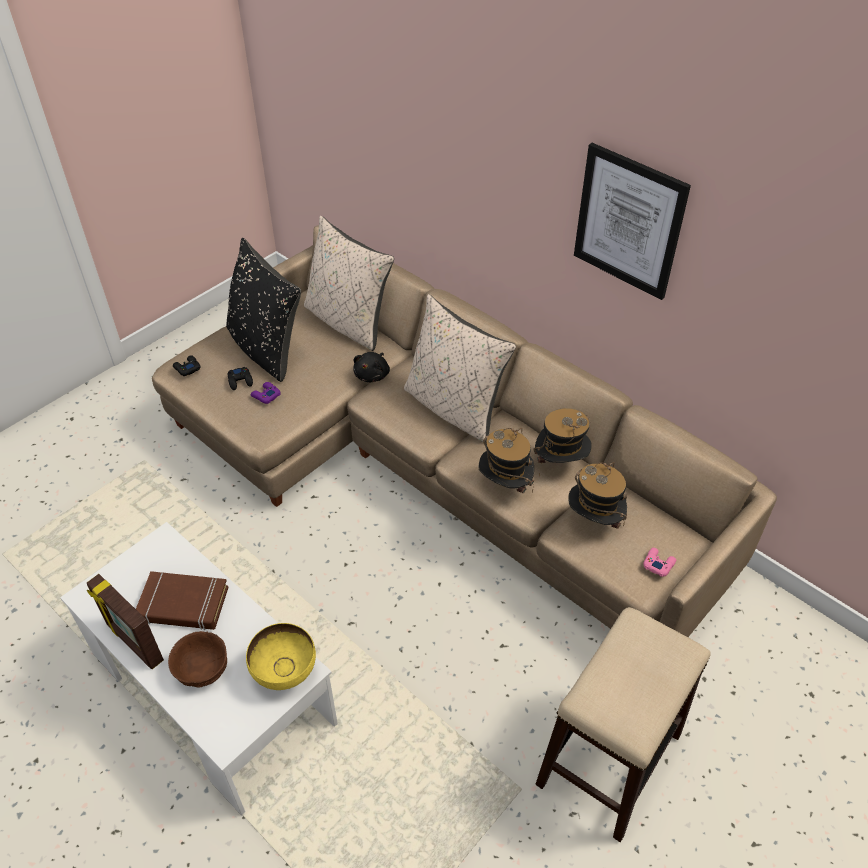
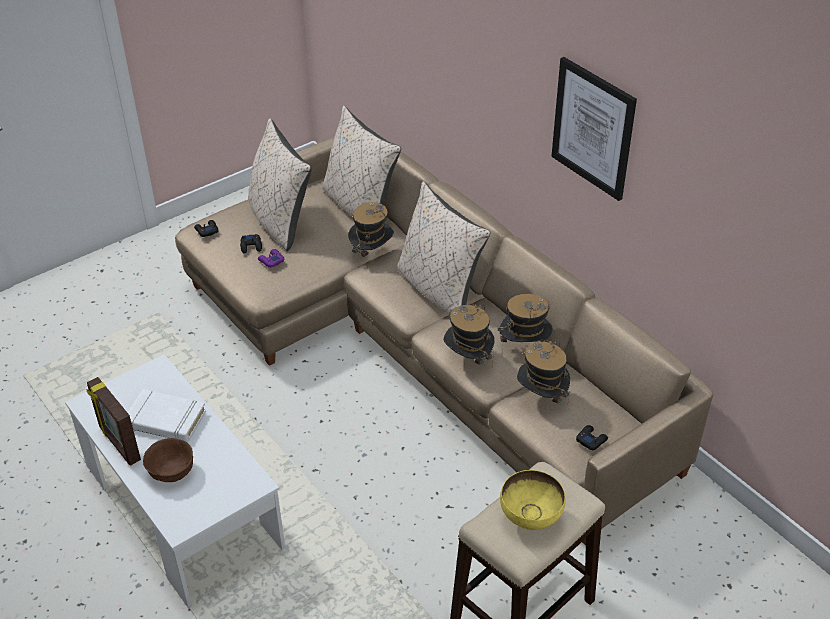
camera: 10 degrees right, 5 degrees down
brown book [136,571,228,630] -> white book [127,389,206,442]
black pillow [226,238,301,382] -> beige pillow [248,119,312,251]
yellow bowl [246,623,316,690] -> yellow bowl moved to [500,470,566,530]
black plush toy [353,352,390,382] -> hat [348,202,394,269]
pink game controller [643,548,676,577] -> black game controller [576,425,608,450]

